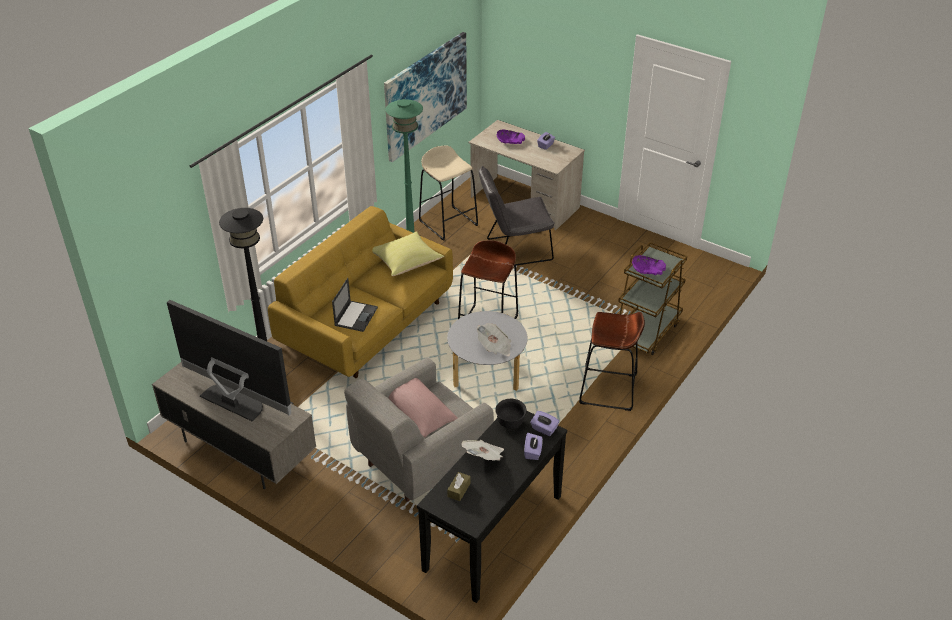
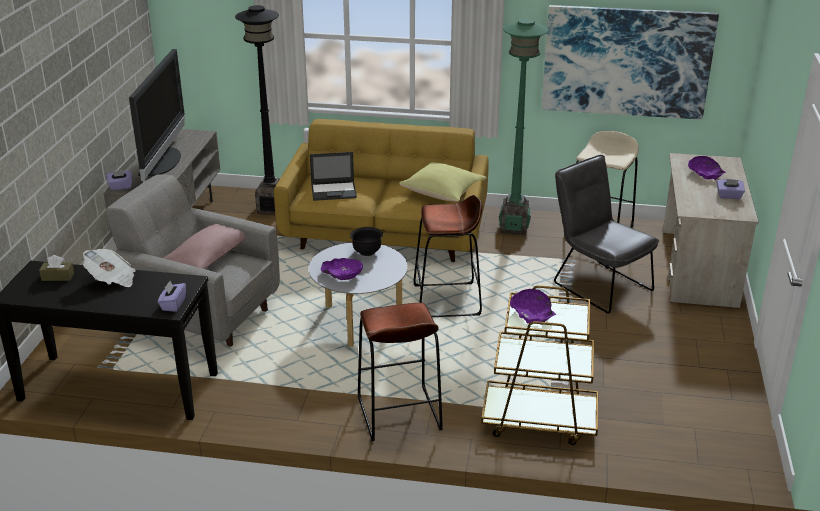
camera: 65 degrees right, 10 degrees down
newspaper [477,323,511,356] -> purple bowl [321,258,363,280]
black bowl [495,399,527,429] -> black bowl moved to [350,227,383,256]
purple tissue box [524,433,543,460] -> purple tissue box moved to [106,171,132,190]

